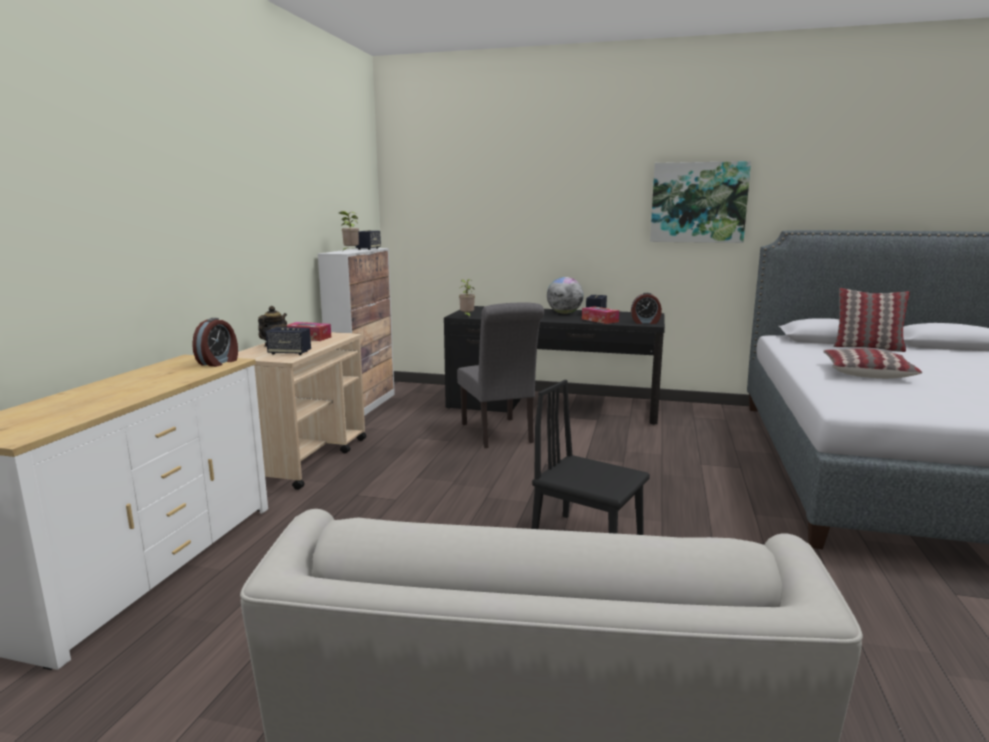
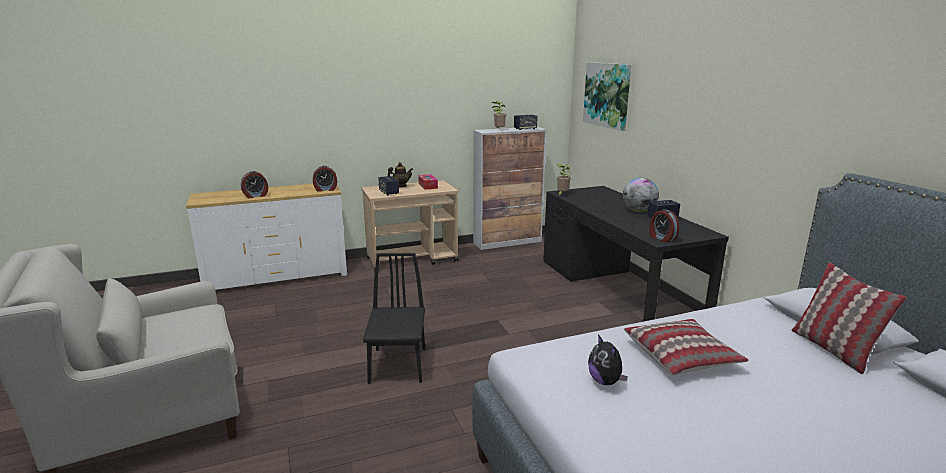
camera: 55 degrees right, 5 degrees up
grey chair [457,303,544,448] -> none
tissue box [582,306,619,324] -> none
picture [650,161,751,243] -> picture moved to [583,62,631,131]
none -> alarm clock [241,171,268,198]
none -> plush toy [588,334,628,385]

